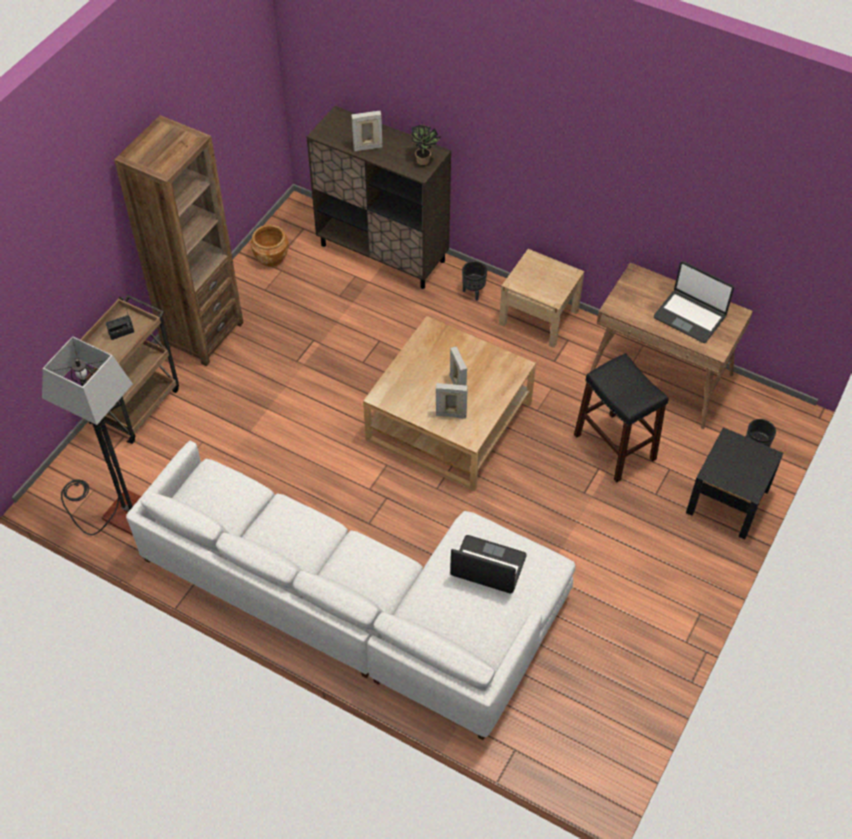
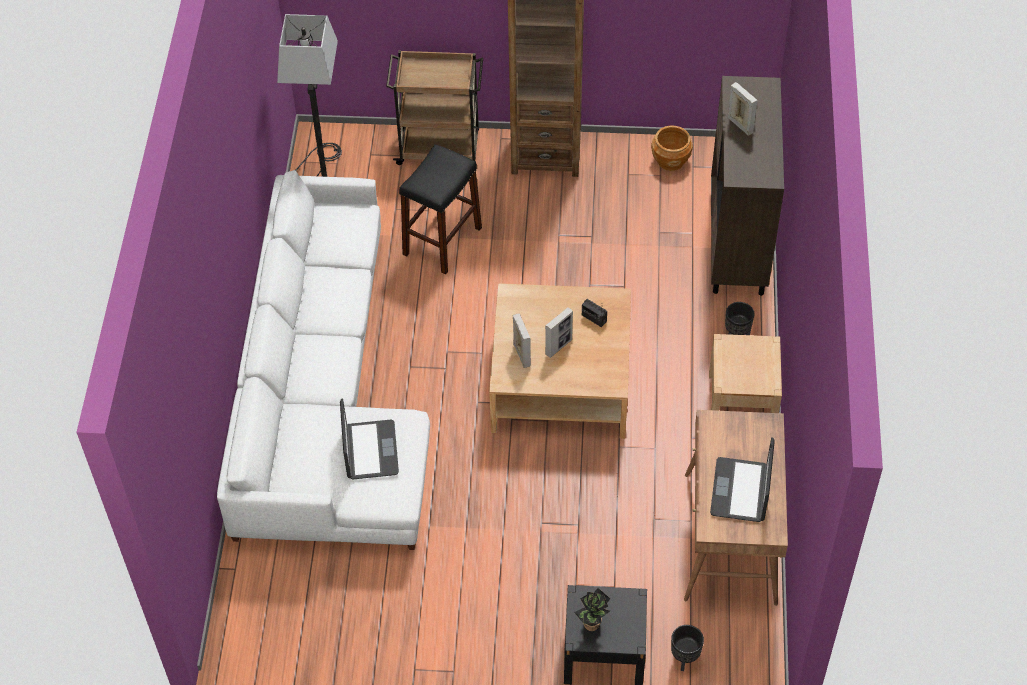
camera: 65 degrees right, 0 degrees up
radio [106,308,134,340] -> radio moved to [582,299,607,327]
potted plant [411,124,441,165] -> potted plant moved to [574,588,610,631]
black stool [574,353,668,482] -> black stool moved to [399,144,482,275]

